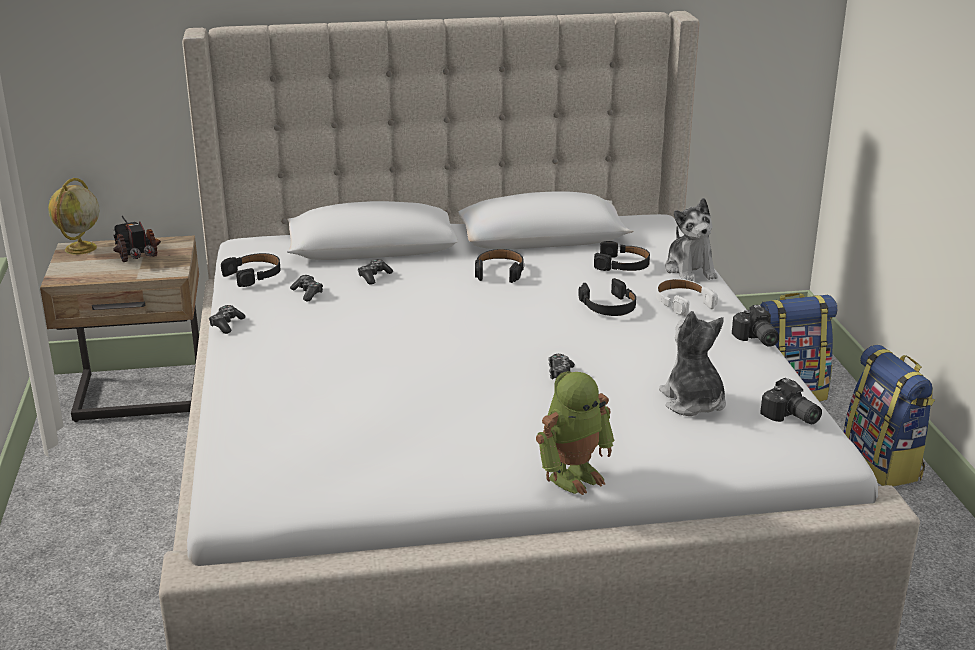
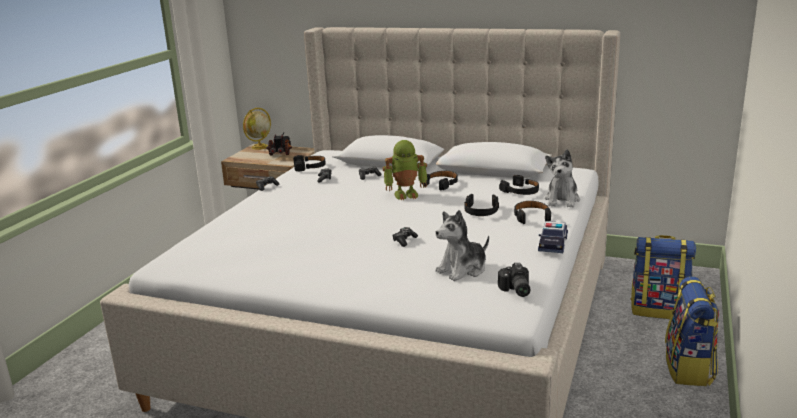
camera: 30 degrees right, 5 degrees down
toy robot [536,371,615,495] -> toy robot moved to [383,140,427,200]
white headphones [656,279,718,317] -> black headphones [514,201,551,224]
plush toy [659,311,726,416] -> plush toy turned 135 degrees counterclockwise [435,210,489,281]
camera [732,305,779,347] -> toy car [538,221,568,253]

